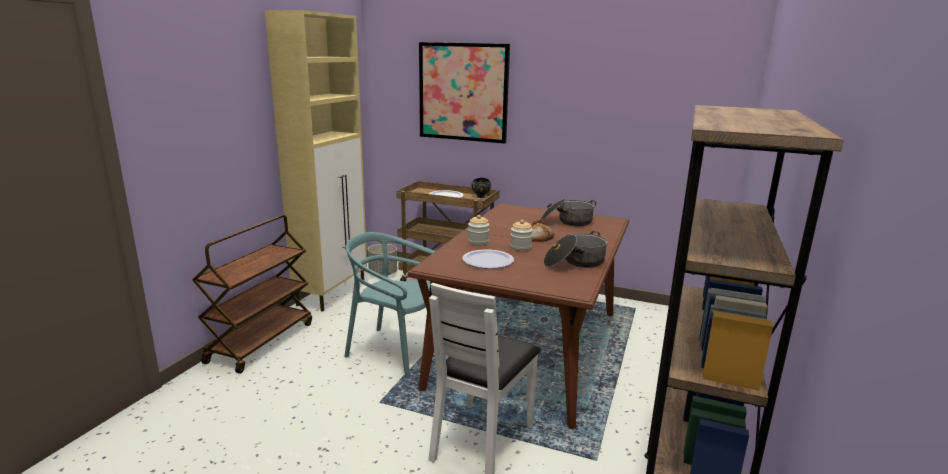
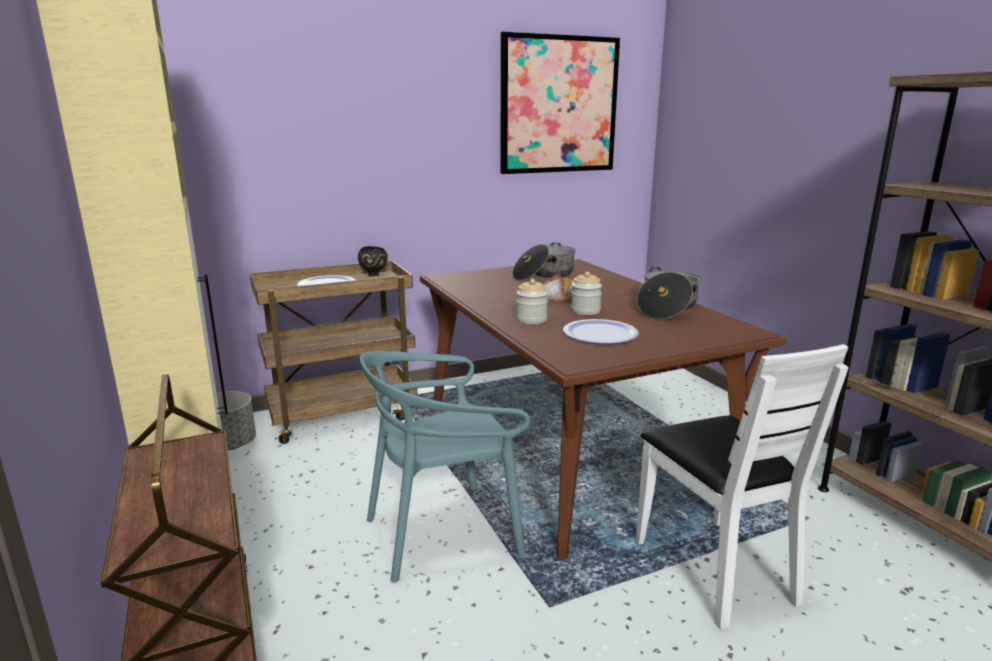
camera: 45 degrees left, 0 degrees up
picture [419,42,510,144] -> picture moved to [500,31,620,174]

